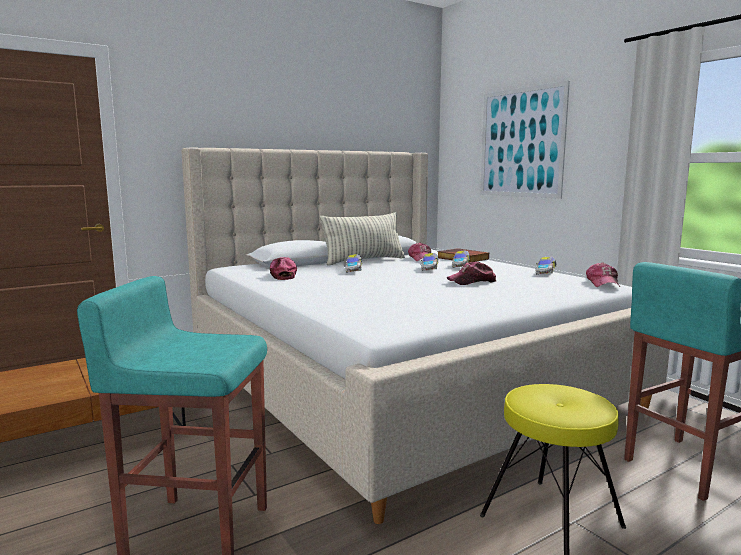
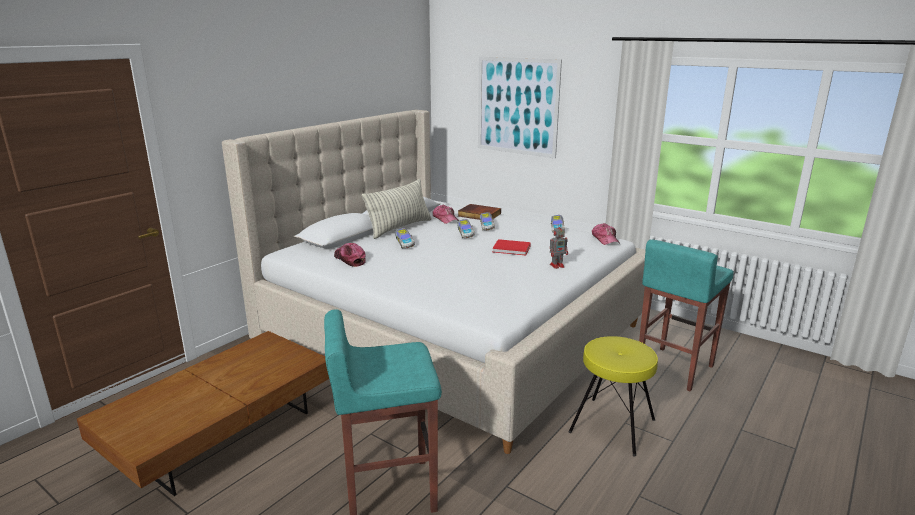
camera: 20 degrees left, 10 degrees up
cap [447,262,496,285] -> red book [492,239,531,255]
none -> toy robot [550,223,568,269]

